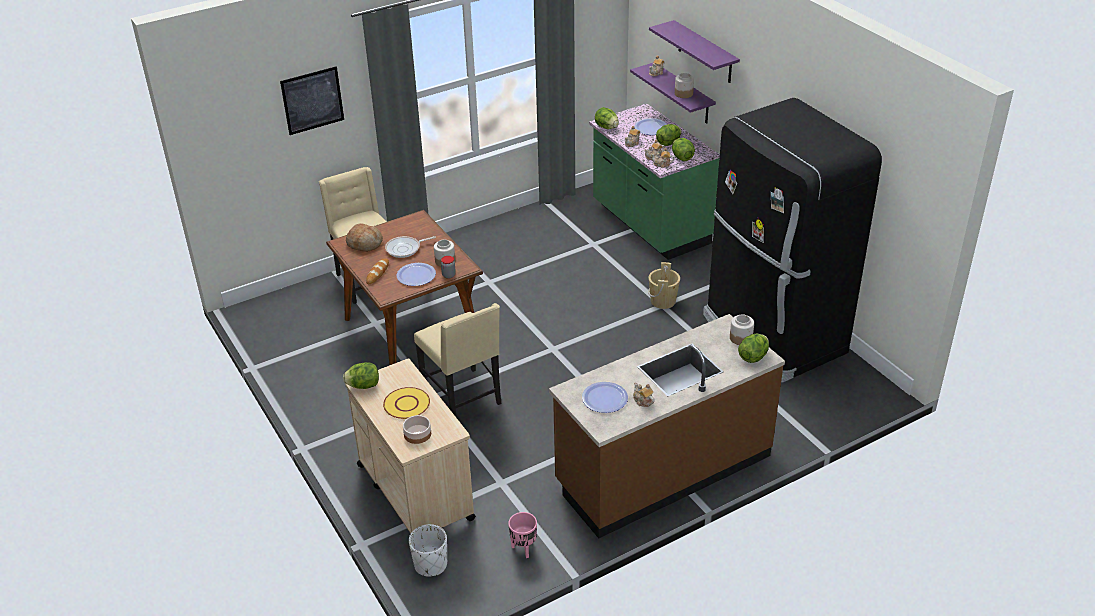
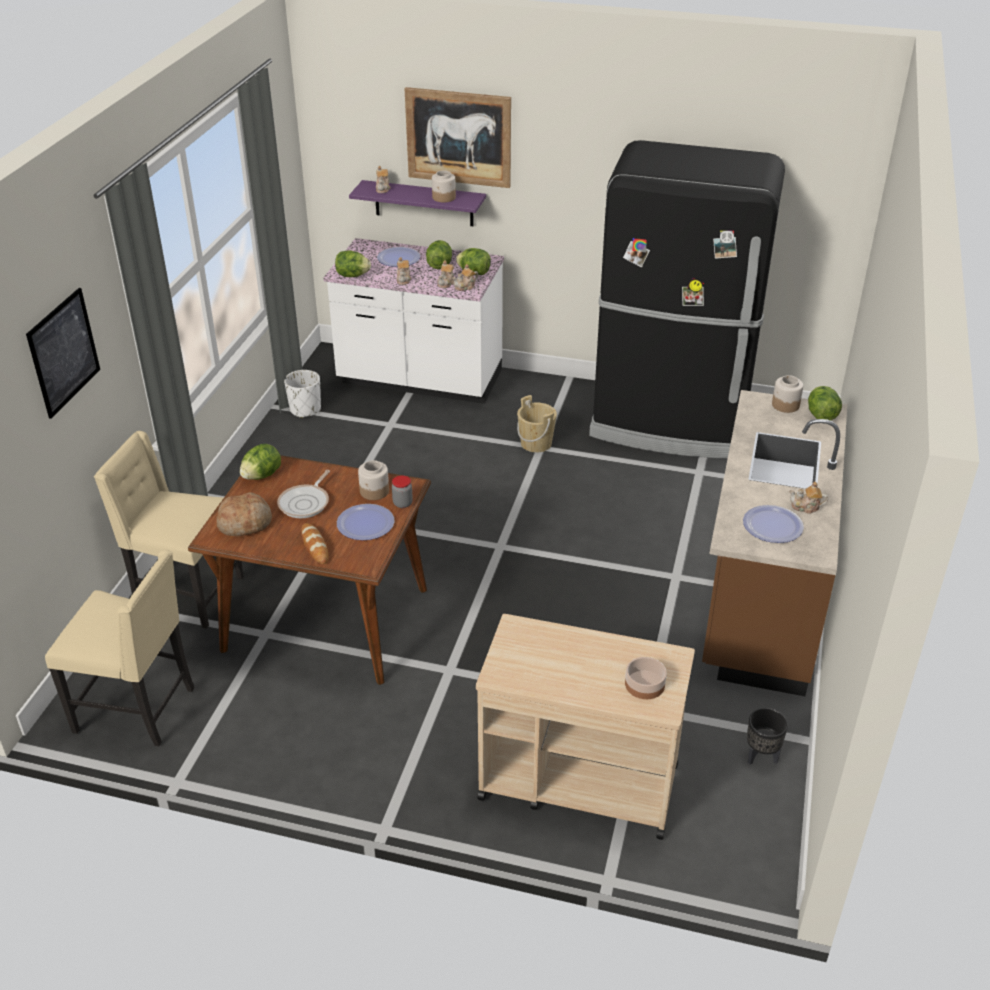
camera: 45 degrees left, 0 degrees up
lettuce [343,362,379,389] -> lettuce moved to [240,444,281,480]
yellow plate [383,387,430,419] -> none
white planter [409,524,447,577] -> white planter moved to [284,370,321,418]
beige chair [414,303,501,418] -> beige chair moved to [45,550,194,746]
pink planter [508,512,537,558] -> black planter [747,708,788,765]
green counter [589,103,720,260] -> white counter [323,238,504,404]
purple shelf [649,20,740,83] -> picture [405,87,511,188]

